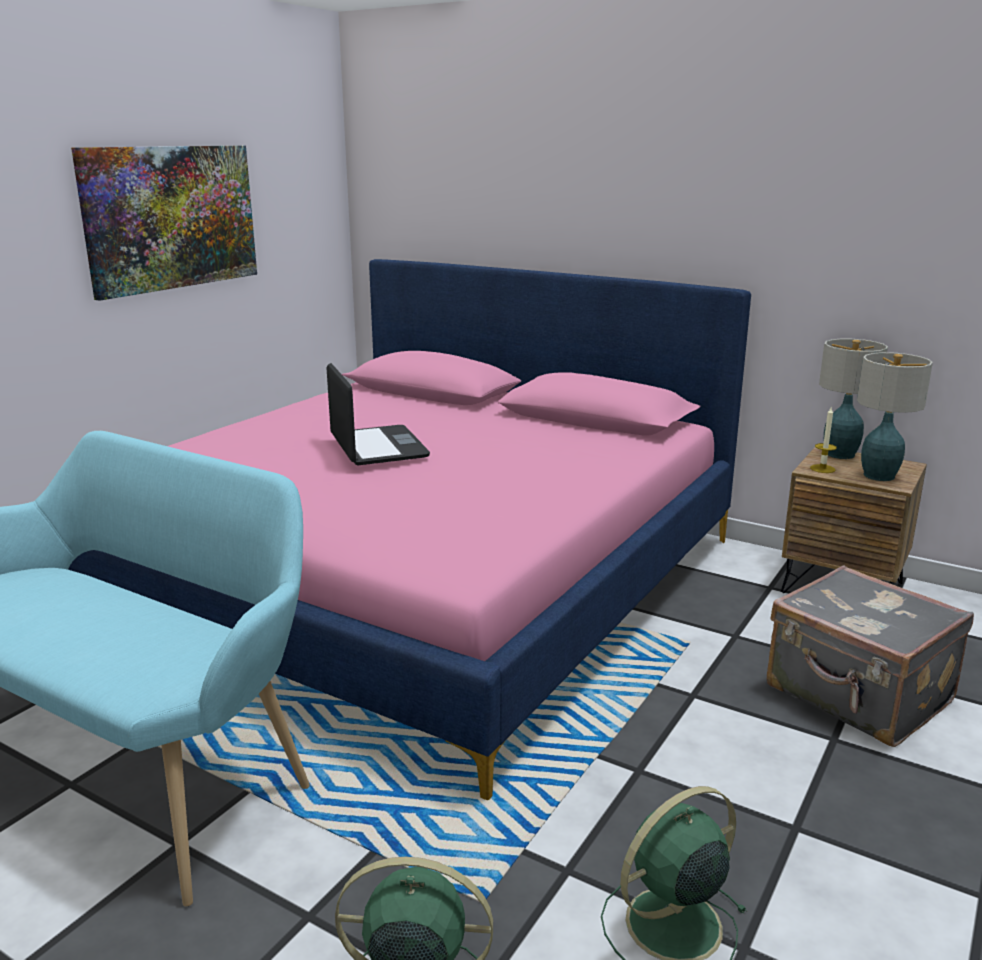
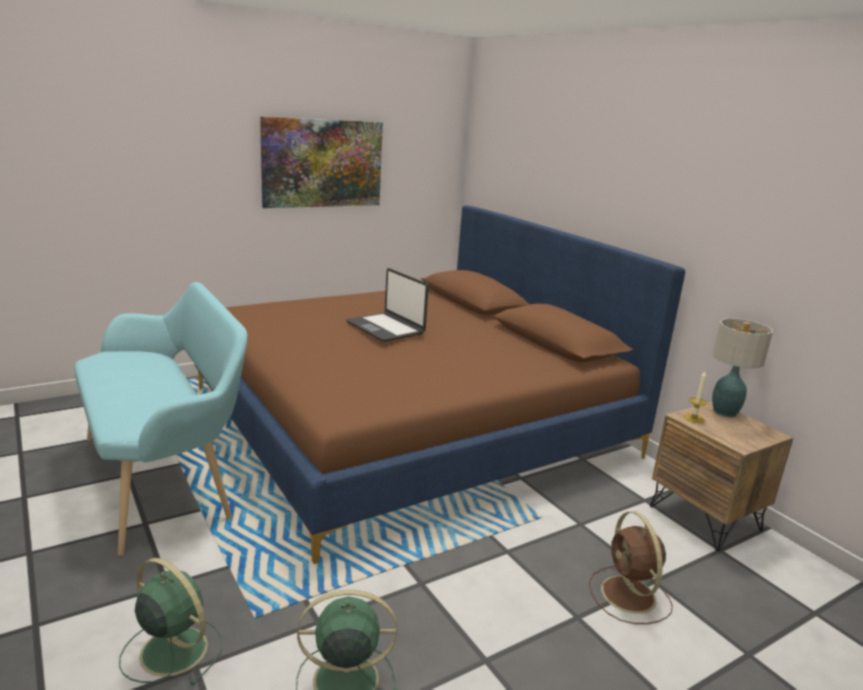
camera: 25 degrees right, 0 degrees up
pink bed [68,259,751,800] -> brown bed [195,206,685,564]
laptop [327,363,430,465] -> laptop turned 135 degrees clockwise [346,268,429,342]
grey suitcase [767,565,974,747] -> brown fan [589,511,673,624]
table lamp [857,352,933,481] -> none

